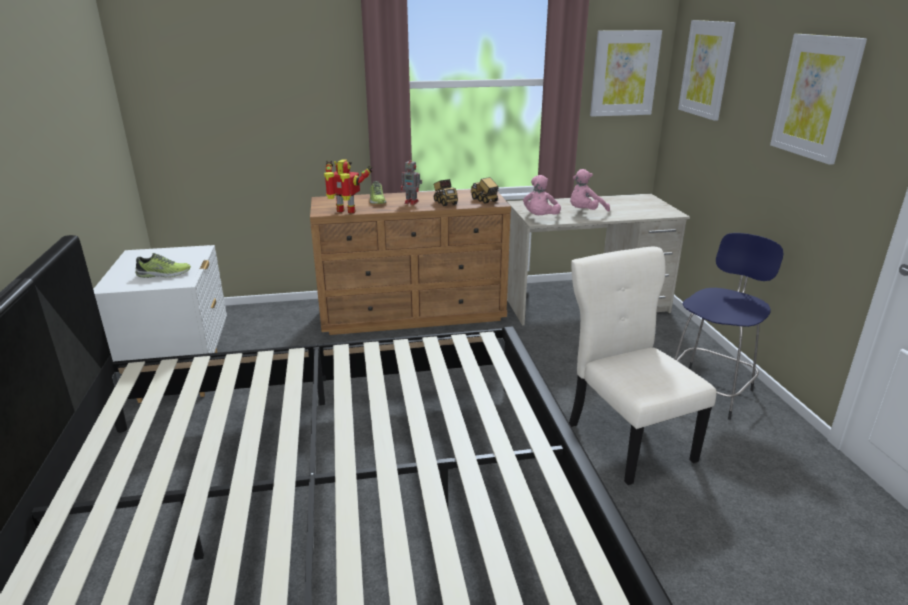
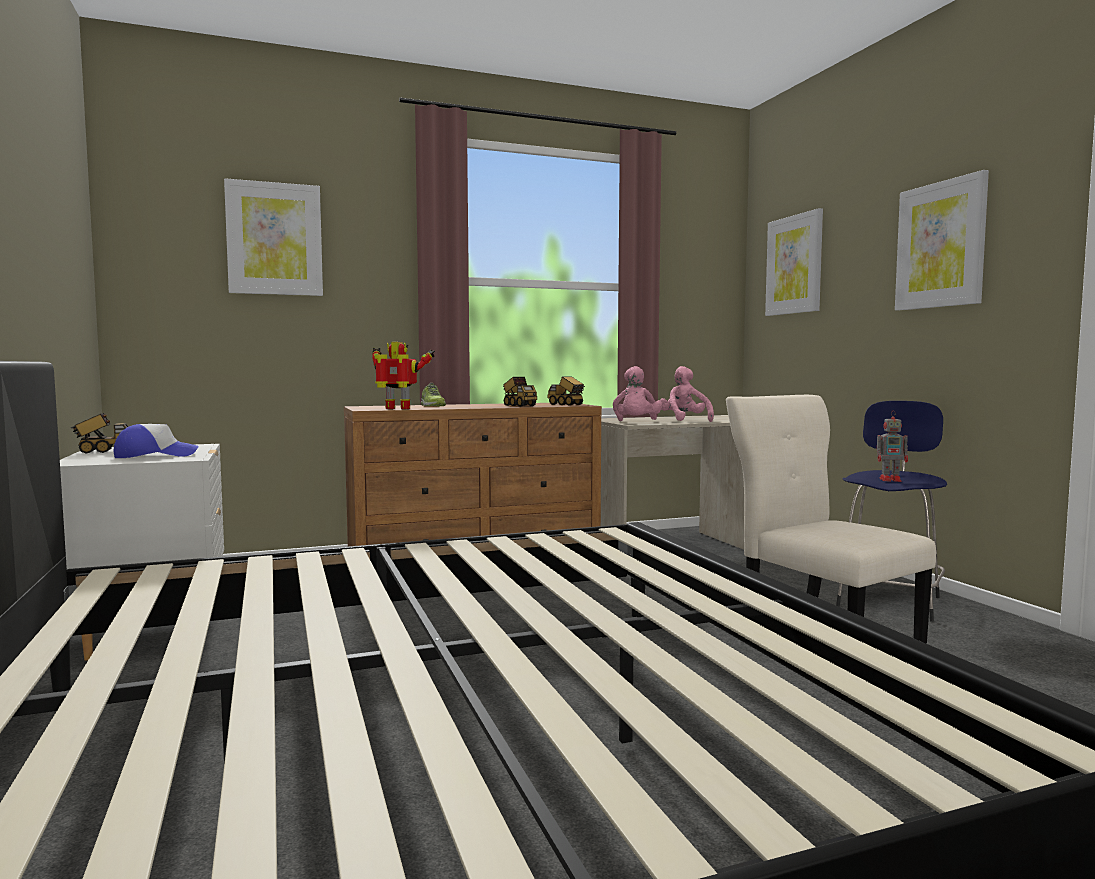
camera: 10 degrees left, 20 degrees down
shoe [135,253,191,278] -> cap [113,424,199,458]
toy robot [401,156,422,205] -> toy robot moved to [877,410,908,482]
pink plush toy [570,169,610,212] -> pink plush toy turned 120 degrees clockwise [660,366,714,422]
picture [590,30,662,116] -> picture moved to [224,178,323,296]
none -> toy truck [71,413,129,454]

